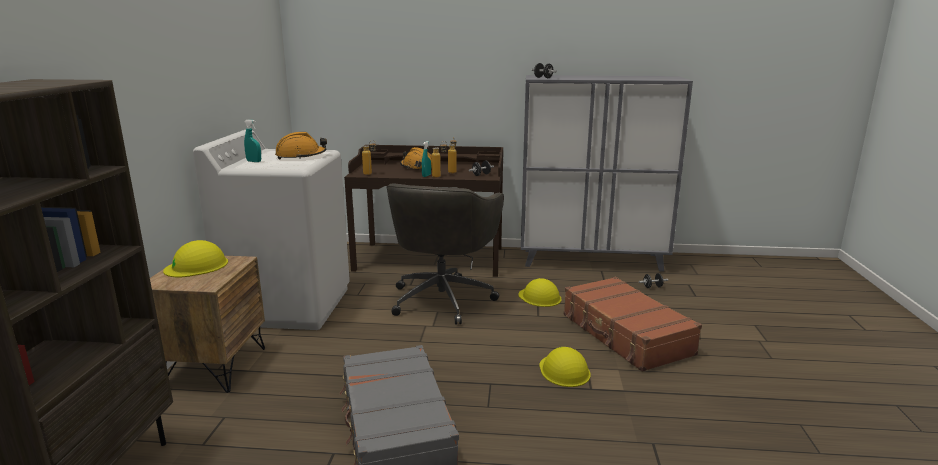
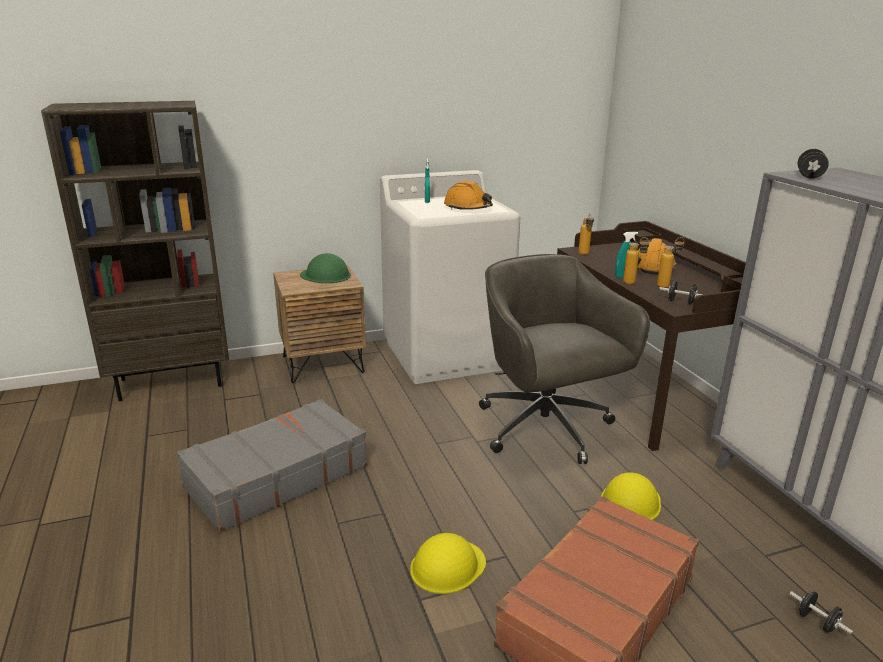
camera: 65 degrees right, 5 degrees up
yellow hard hat [163,240,228,277] -> green hard hat [300,253,351,283]
grey office chair [387,183,504,324] -> grey office chair turned 75 degrees clockwise [479,254,650,464]

